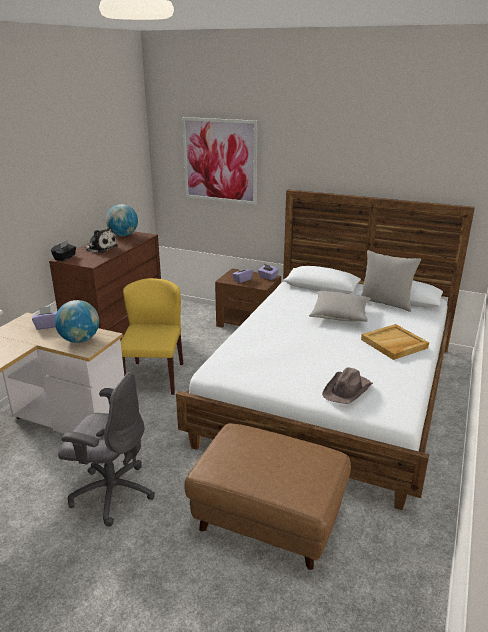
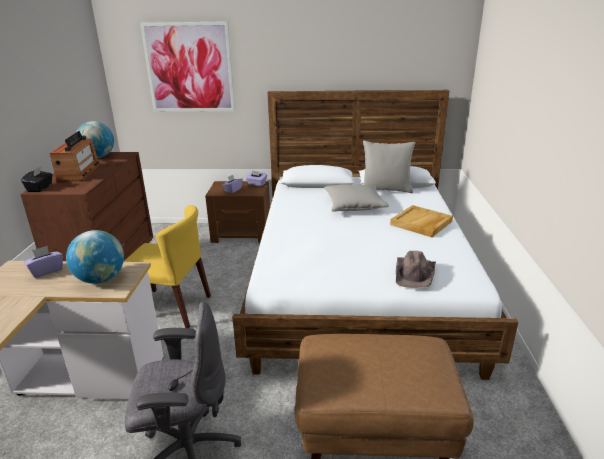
camera: 20 degrees left, 0 degrees up
plush toy [83,227,118,253] -> radio [50,131,100,182]
yellow chair [121,278,183,395] -> yellow chair turned 120 degrees clockwise [124,205,211,328]

